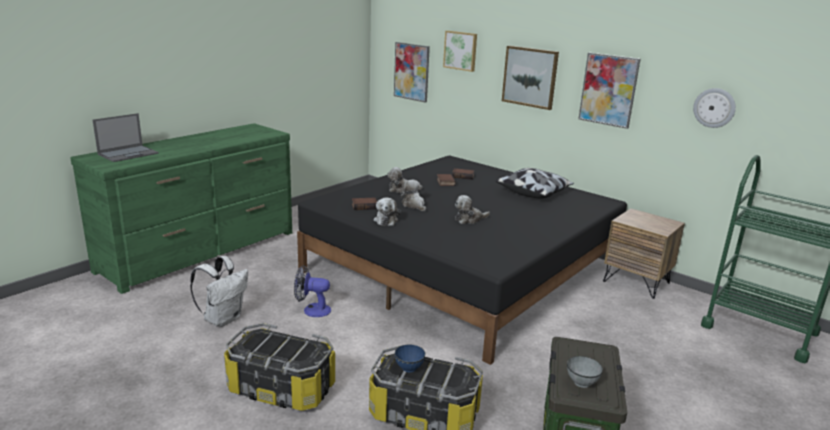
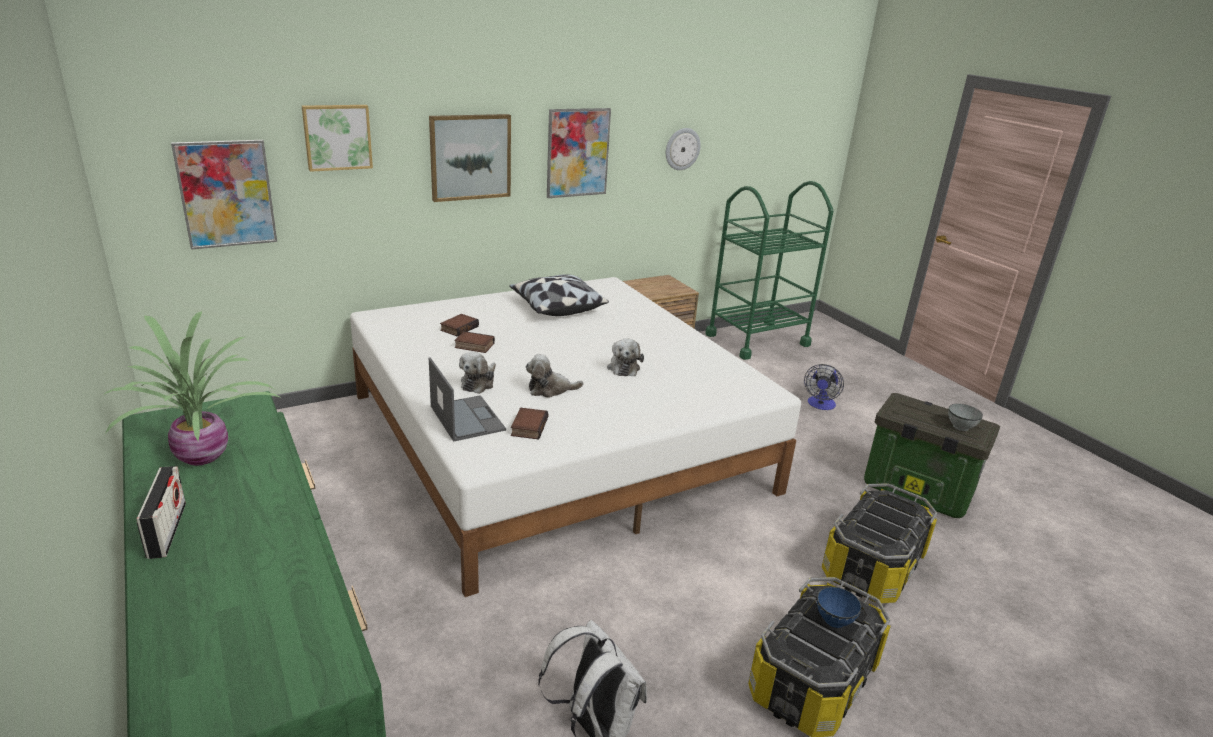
camera: 70 degrees left, 5 degrees up
laptop [93,113,158,162] -> laptop moved to [429,357,506,442]
fan [294,265,331,317] -> fan moved to [804,364,844,410]
black bed [297,156,627,365] -> white bed [350,277,801,597]
plush toy [374,197,400,226] -> none
blue bowl [395,344,425,372] -> blue bowl moved to [817,587,862,628]
none -> potted plant [102,311,279,465]
none -> radio [137,466,186,559]

